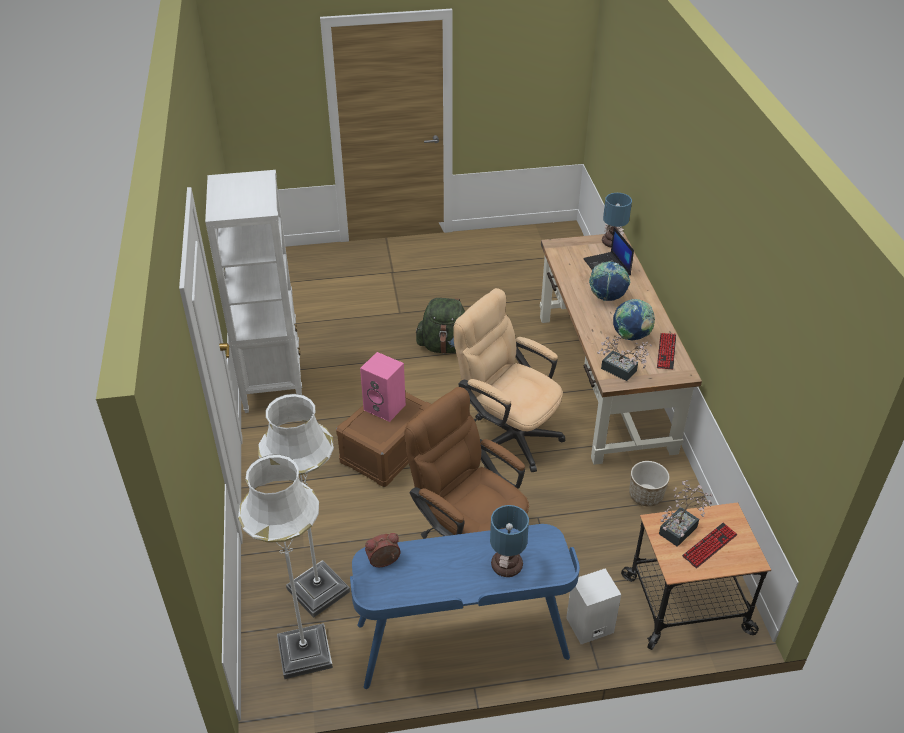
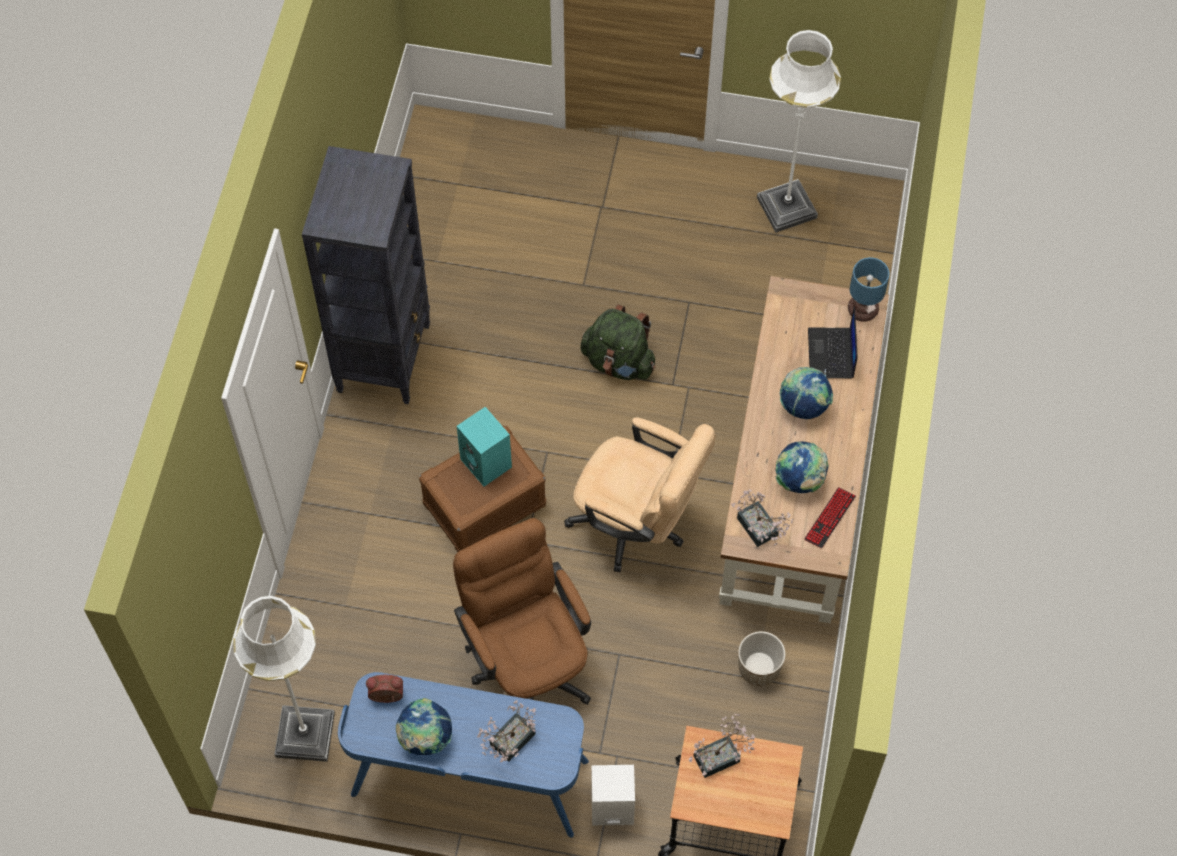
camera: 20 degrees right, 20 degrees up
white bookcase [205,170,302,413] -> black bookcase [302,146,430,404]
white floor lamp [258,394,350,618] -> white floor lamp moved to [757,30,841,233]
pink speaker [360,352,406,422] -> turquoise speaker [457,407,512,486]
beige office chair [453,288,565,472] -> beige office chair turned 150 degrees clockwise [564,417,716,573]
table lamp [490,505,529,577] -> potted plant [477,700,536,762]
keyboard [682,523,738,568] -> none
none -> globe [396,698,452,755]

